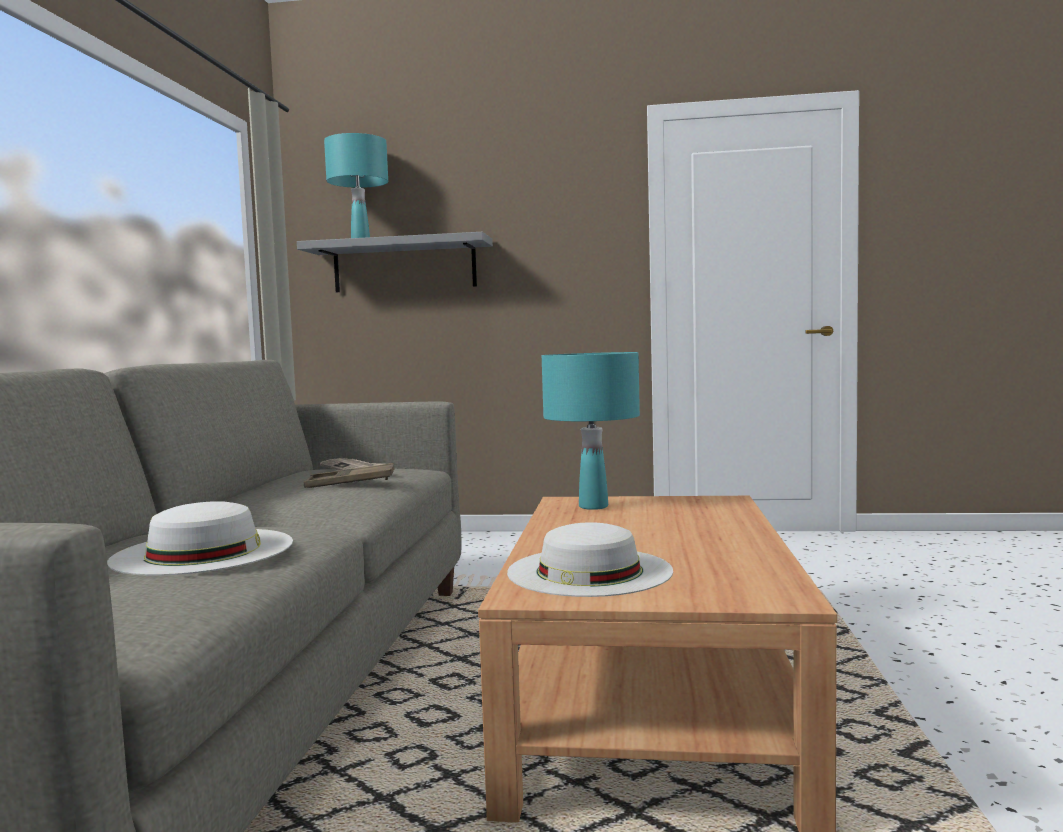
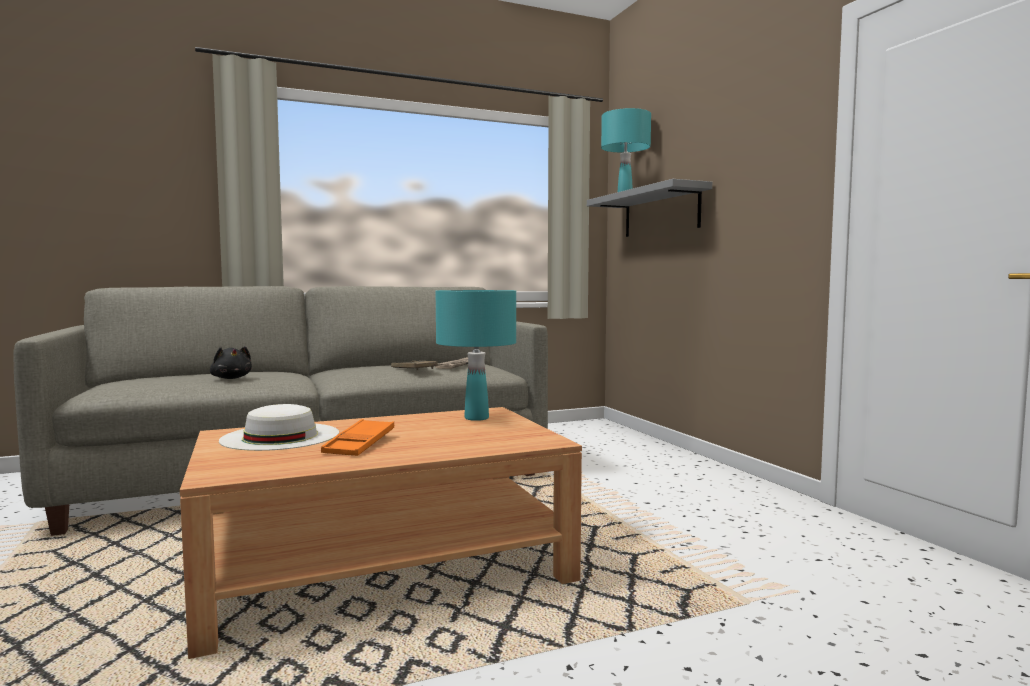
camera: 60 degrees right, 0 degrees up
white hat [107,501,293,576] -> black plush toy [210,346,252,379]
none -> orange tray [321,419,394,456]

